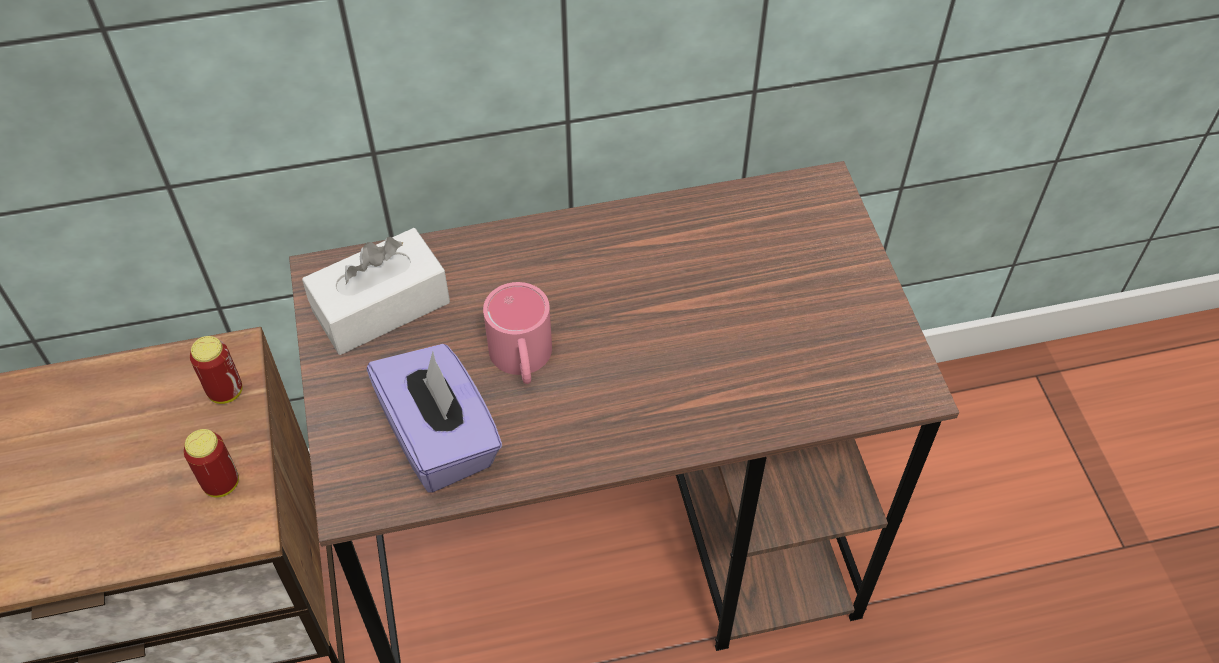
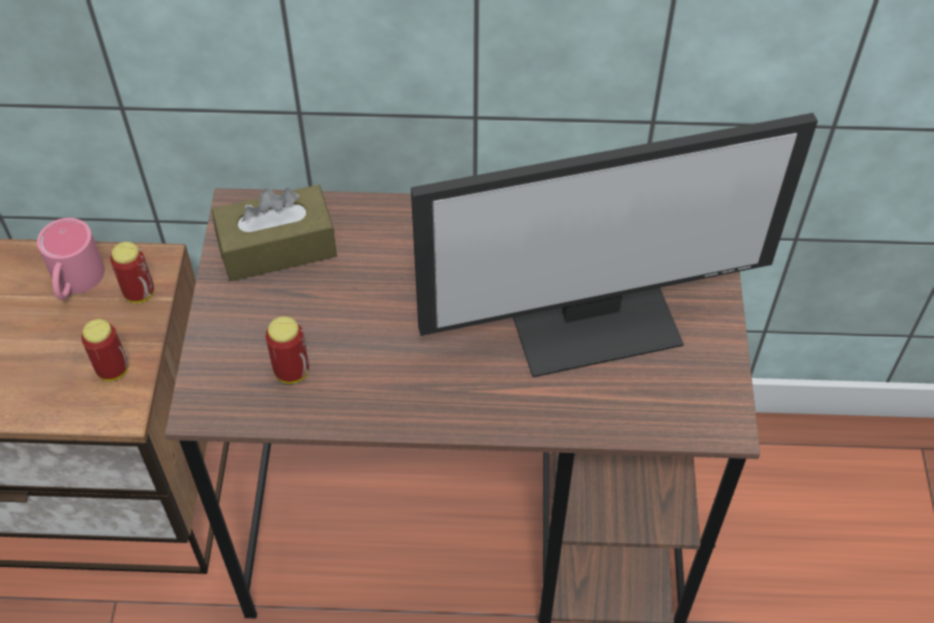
camera: 15 degrees right, 0 degrees up
white tissue box [302,228,450,355] -> brown tissue box [212,185,337,281]
purple tissue box [367,344,502,493] -> can [265,317,309,384]
pink mug [483,282,552,384] -> pink mug moved to [37,218,105,300]
none -> monitor [411,113,818,377]

